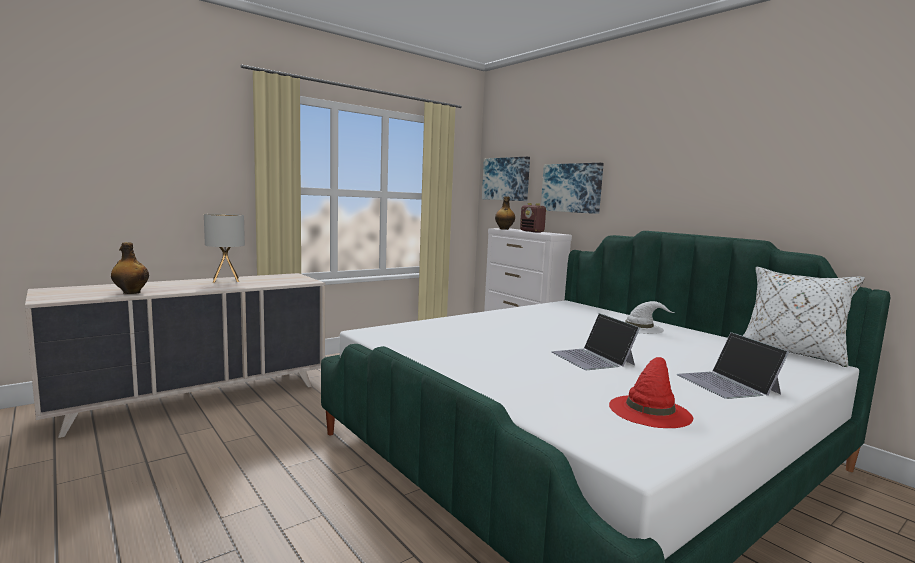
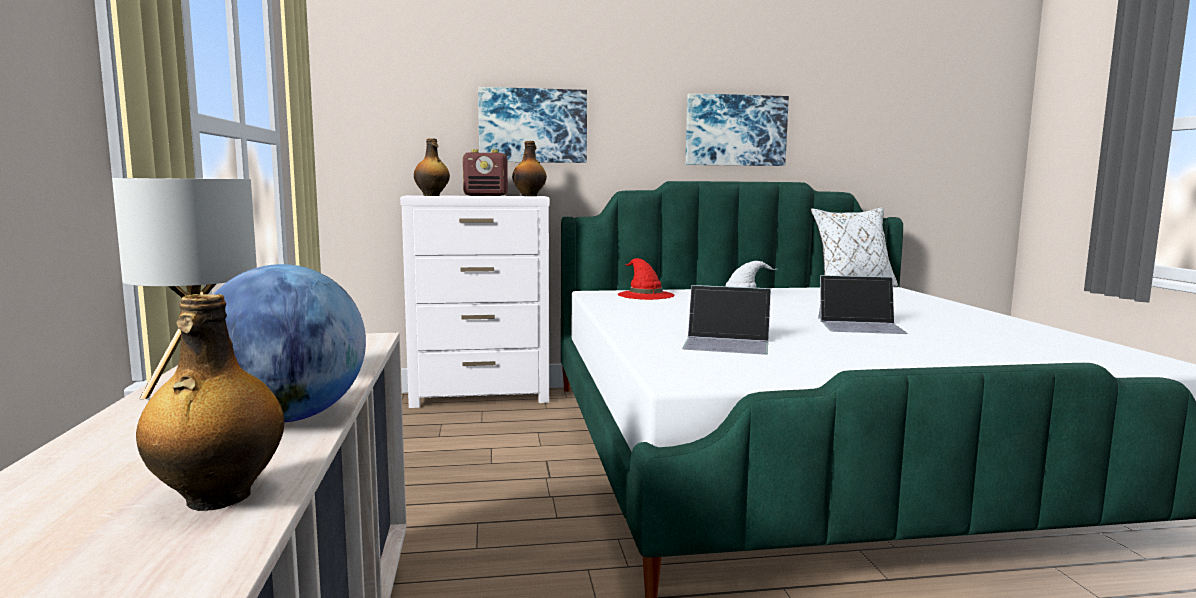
camera: 60 degrees left, 0 degrees up
picture [482,157,530,201] -> picture moved to [685,93,789,166]
red hat [609,357,693,428] -> red hat moved to [618,258,675,300]
laptop [677,332,789,399] -> laptop moved to [682,285,771,355]
none -> globe [214,264,366,422]
none -> bottle [512,141,547,196]

